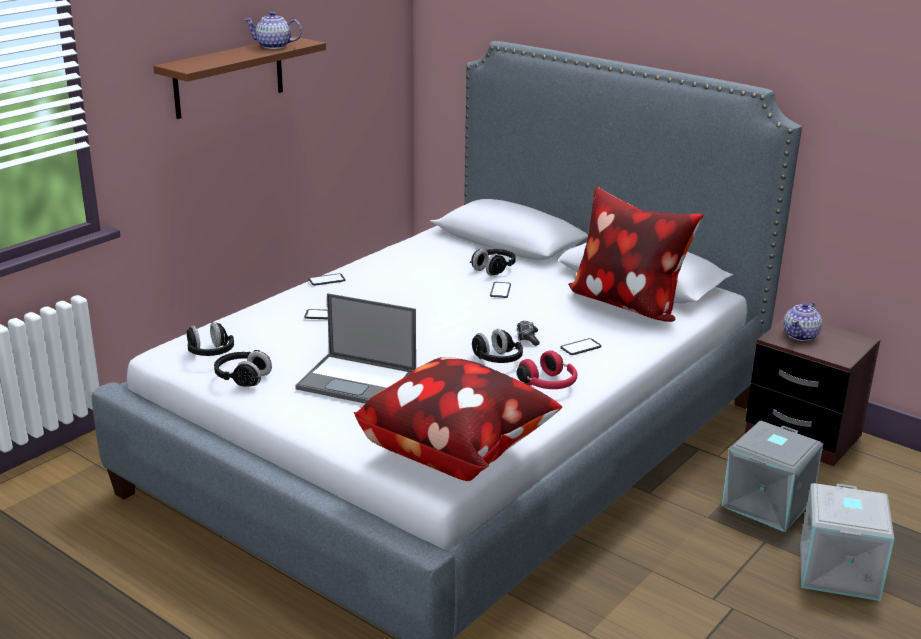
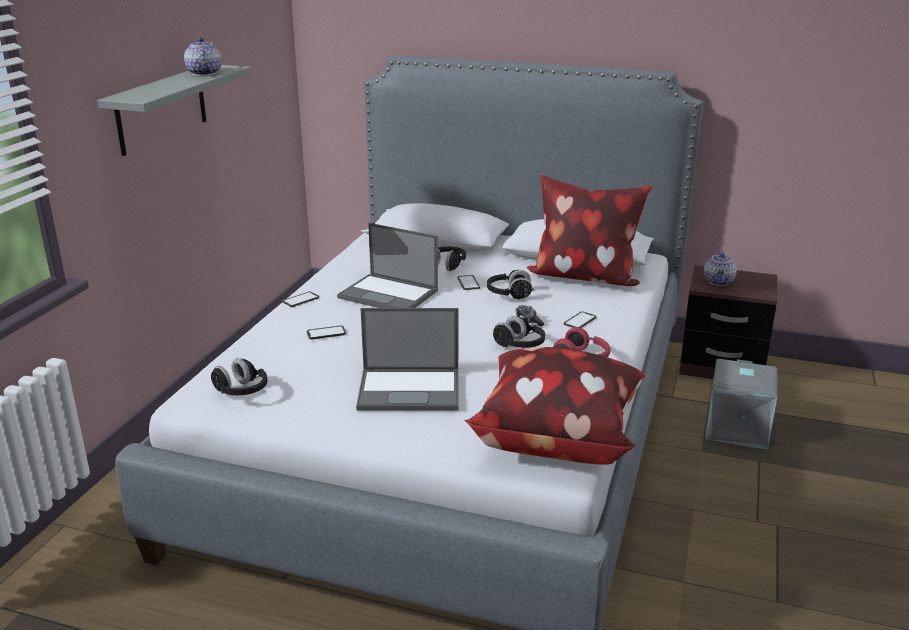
camera: 20 degrees left, 0 degrees up
brown shelf [153,36,326,119] -> grey shelf [97,65,251,156]
black headphones [214,350,272,387] -> black headphones moved to [487,270,534,299]
teapot [244,11,302,49] -> teapot turned 90 degrees clockwise [184,37,222,76]
grey storage box [800,483,894,601] -> none
none -> laptop [337,223,438,308]

